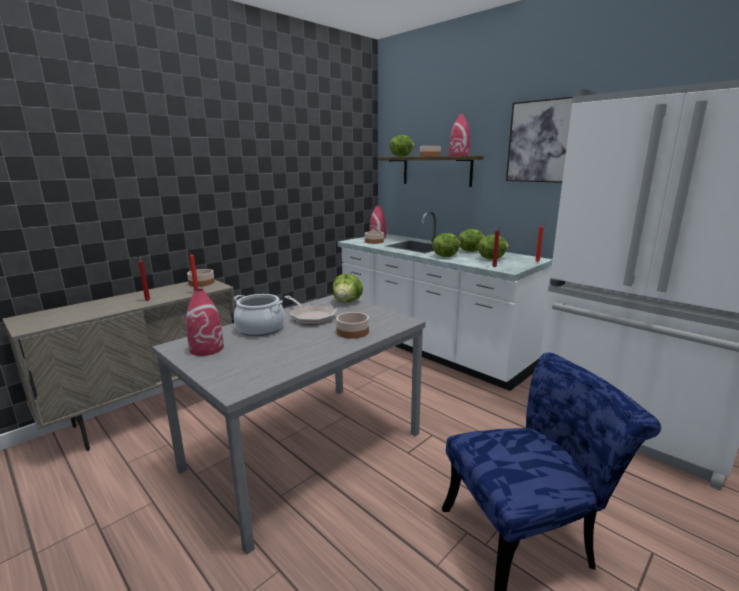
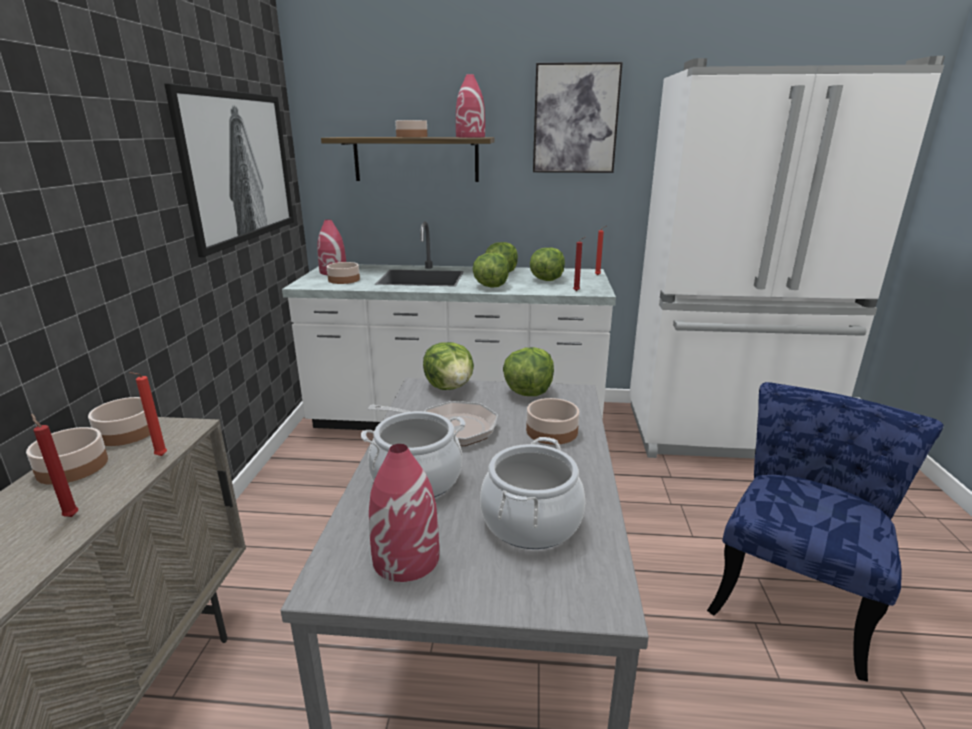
camera: 40 degrees left, 5 degrees up
lettuce [389,135,415,157] -> lettuce moved to [503,347,554,396]
none -> bowl [26,427,108,485]
none -> picture [164,83,294,257]
none -> cooking pot [480,437,585,549]

